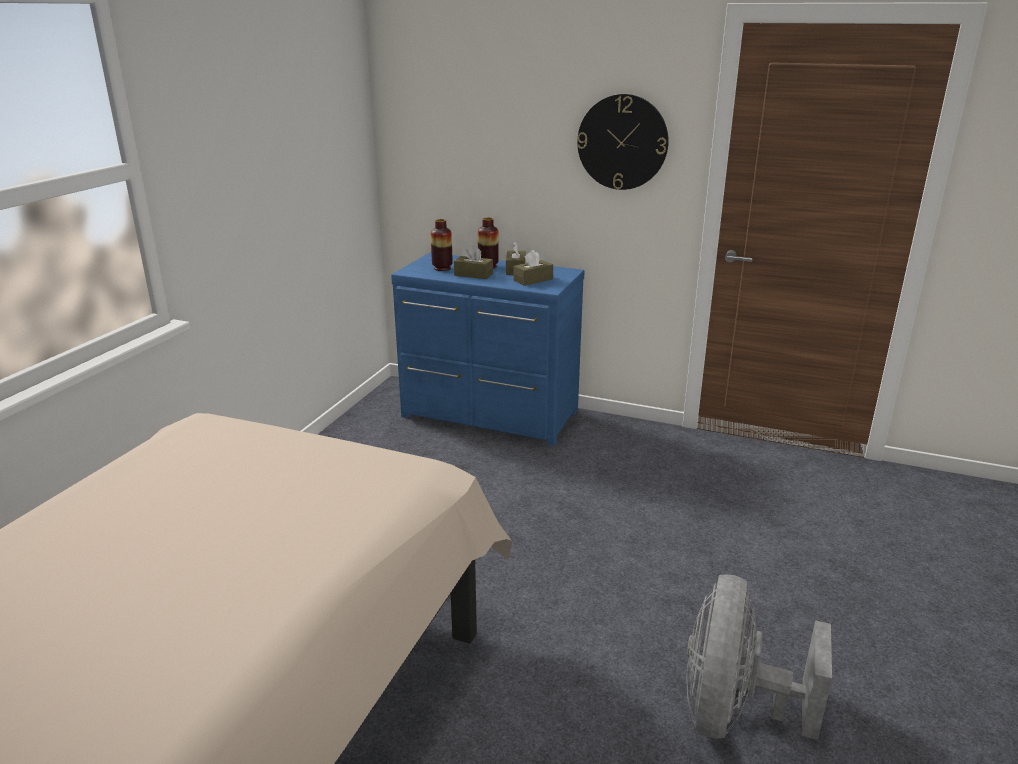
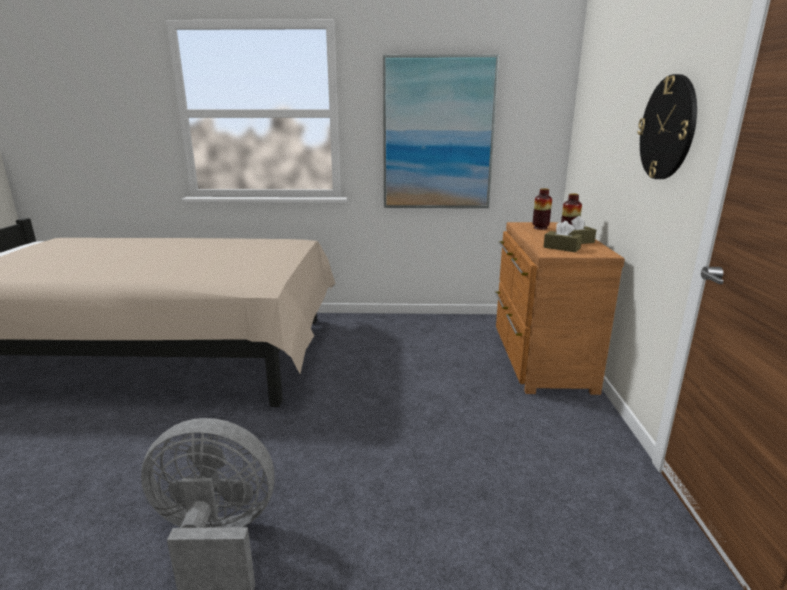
camera: 70 degrees right, 5 degrees down
blue dresser [391,252,585,446] -> brown dresser [495,222,625,395]
brown tissue box [454,246,493,279] -> none
none -> picture [383,54,499,208]

